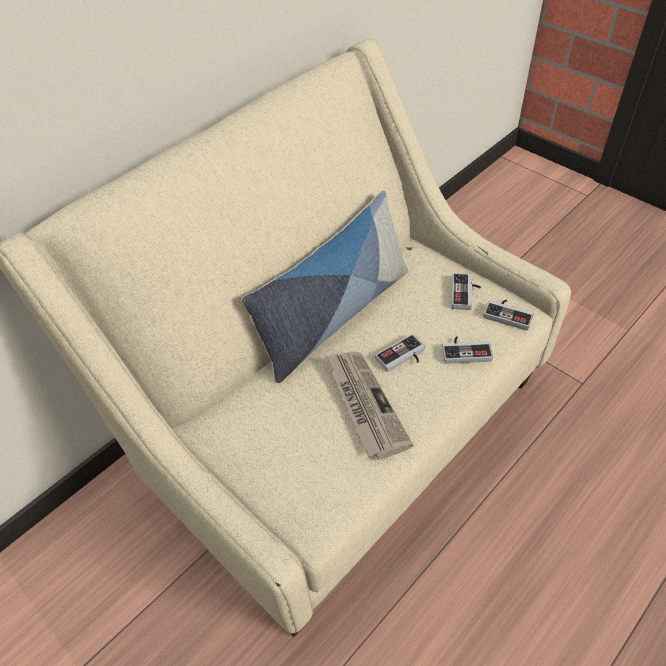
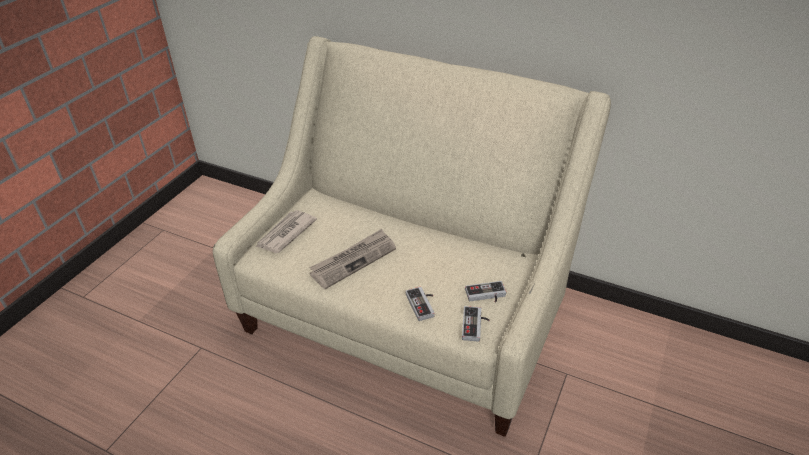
camera: 70 degrees right, 10 degrees down
pillow [241,191,408,383] -> none
game controller [375,334,425,372] -> none
none -> newspaper [256,210,317,253]

